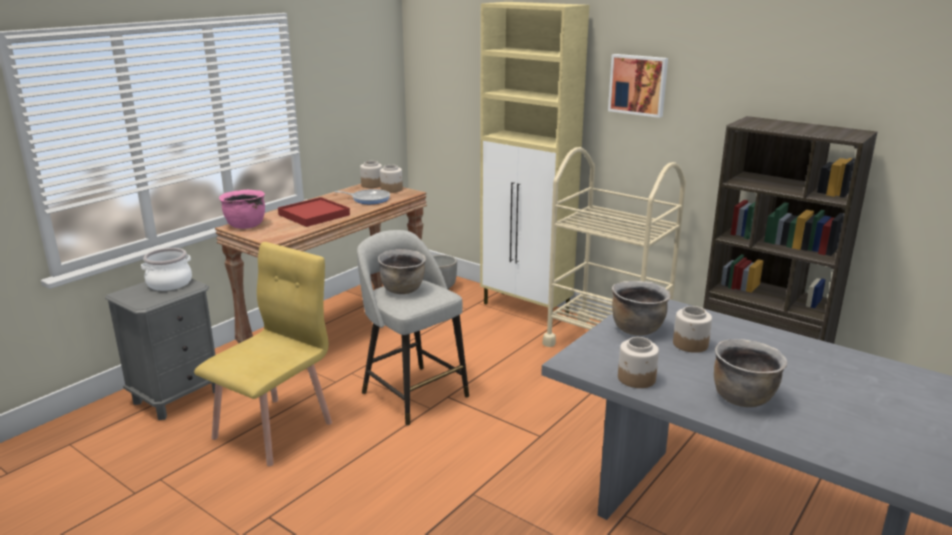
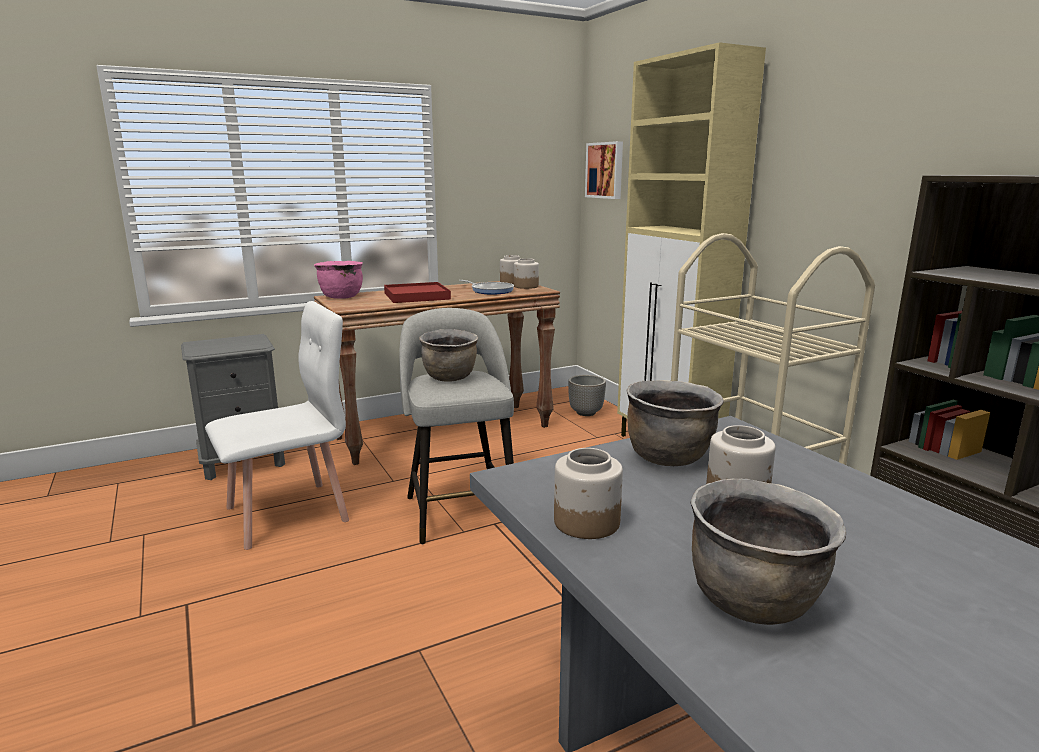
camera: 25 degrees right, 5 degrees down
cooking pot [141,248,192,291] -> none
yellow chair [194,242,332,466] -> white chair [205,301,349,550]
picture [608,54,668,118] -> picture moved to [585,141,623,199]

